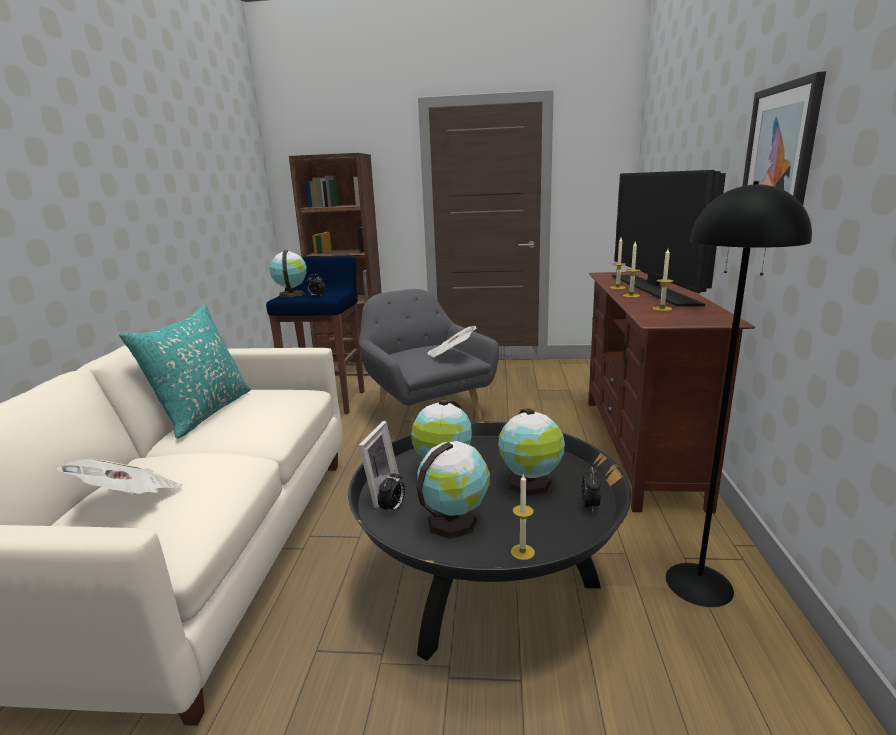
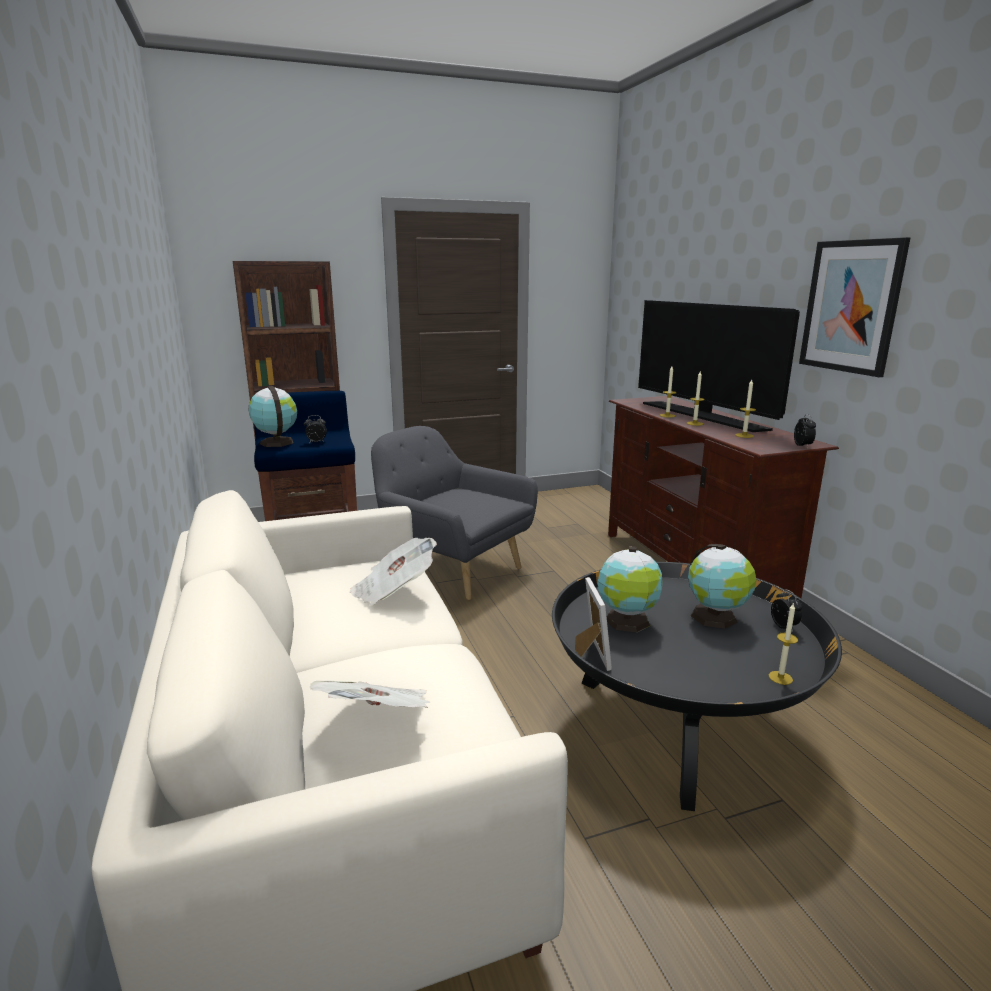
camera: 25 degrees left, 0 degrees up
turquoise pillow [119,304,251,438] -> none
alarm clock [377,470,405,514] -> alarm clock moved to [794,414,816,448]
globe [416,441,490,539] -> none
newspaper [428,326,476,358] -> newspaper moved to [350,537,437,605]
black floor lamp [666,181,812,607] -> none

